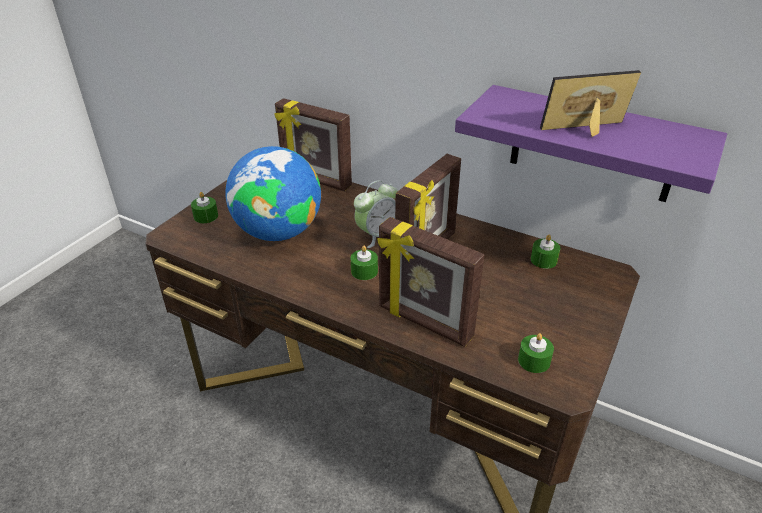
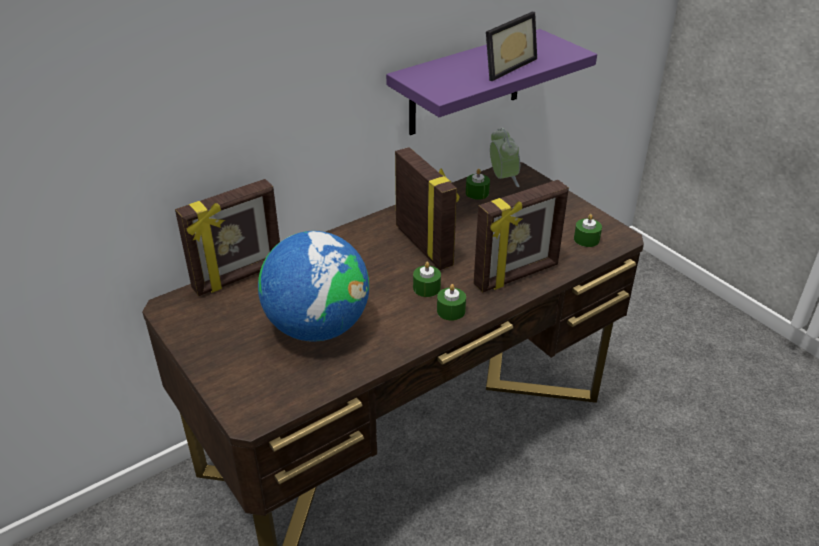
camera: 65 degrees left, 0 degrees up
green candle [191,192,218,223] -> green candle moved to [437,284,466,321]
alarm clock [354,180,398,248] -> alarm clock moved to [490,128,520,187]
picture frame [540,70,641,137] -> picture frame turned 150 degrees counterclockwise [486,12,537,81]

